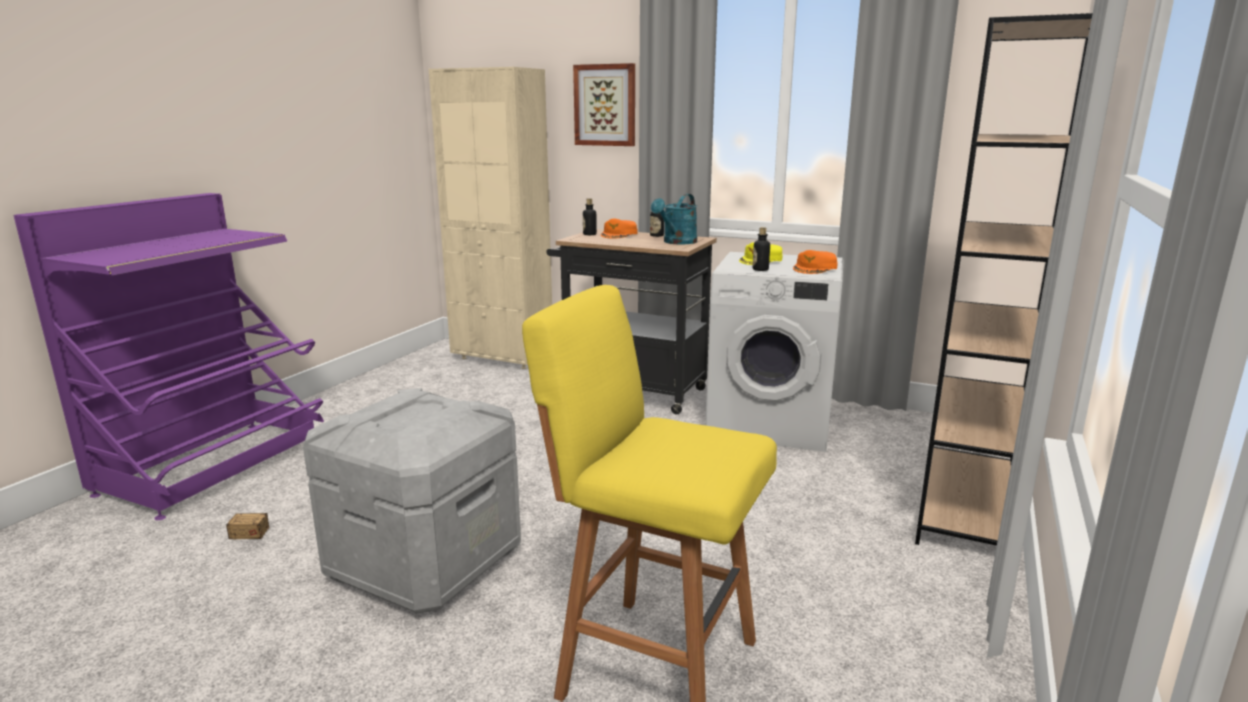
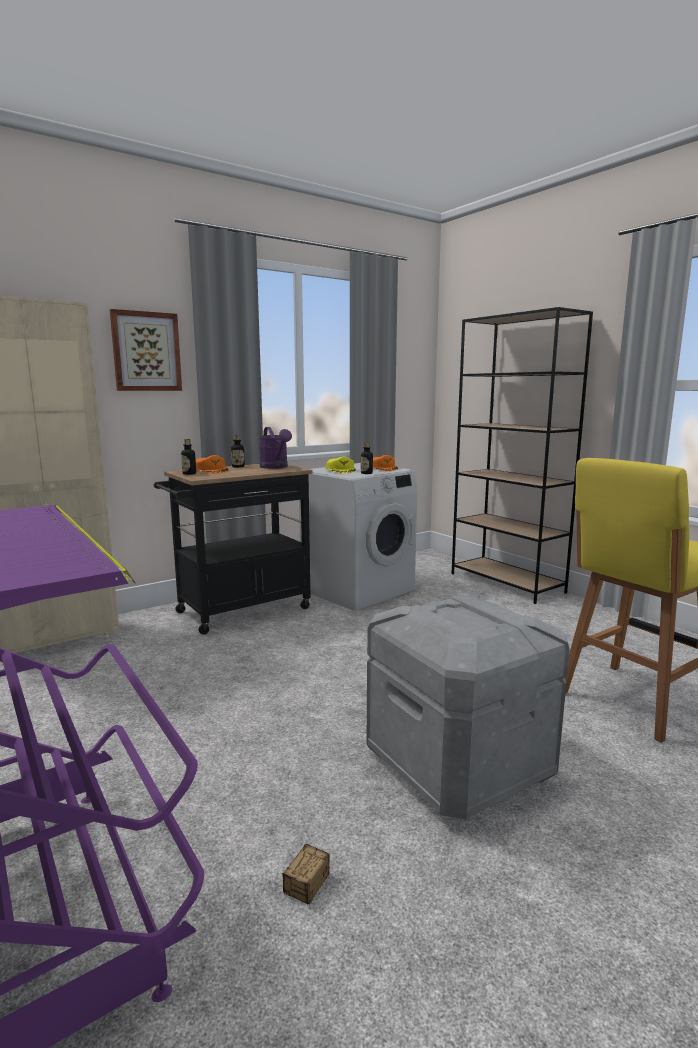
camera: 60 degrees left, 5 degrees down
turquoise watering can [651,194,697,245] -> purple watering can [259,427,292,469]

